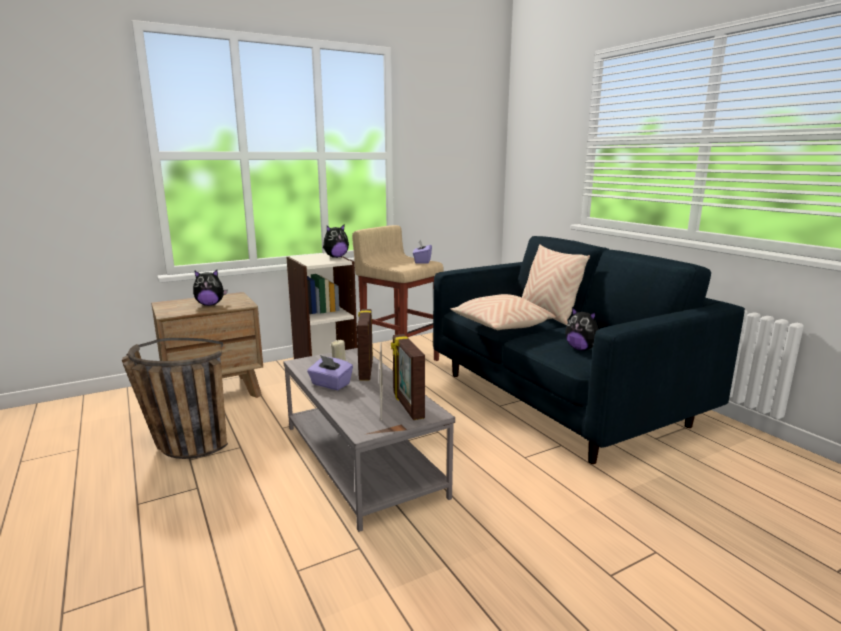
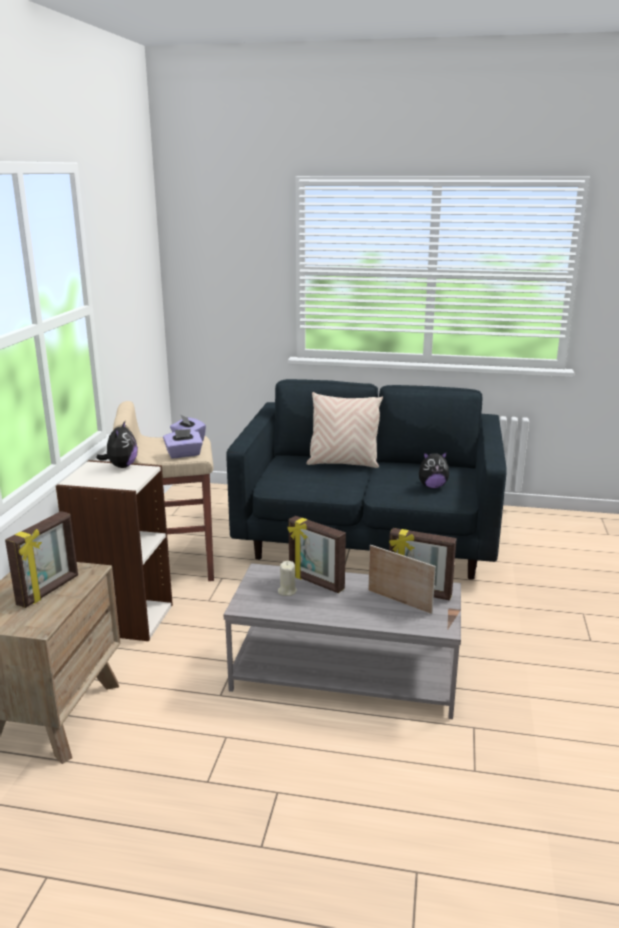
camera: 50 degrees left, 5 degrees up
basket [122,338,228,459] -> none
plush toy [193,270,227,306] -> picture frame [5,511,78,608]
purple tissue box [307,355,353,390] -> purple tissue box moved to [163,429,203,458]
beige pillow [450,294,556,330] -> none

